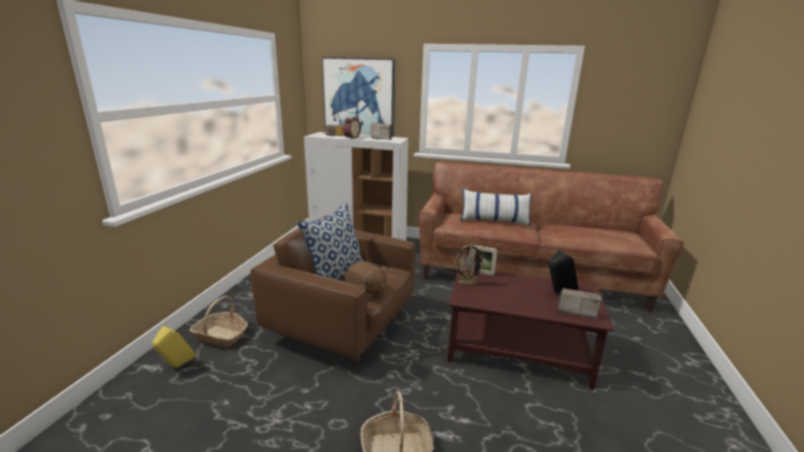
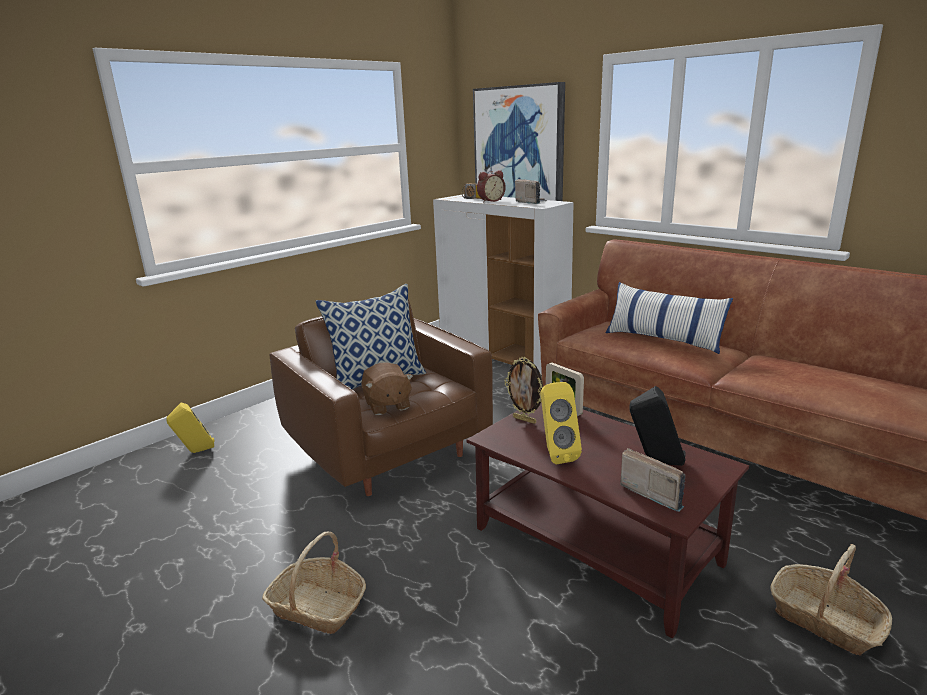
camera: 30 degrees right, 0 degrees up
basket [190,296,248,348] -> basket moved to [770,544,892,656]
none -> yellow speaker [540,382,582,464]

